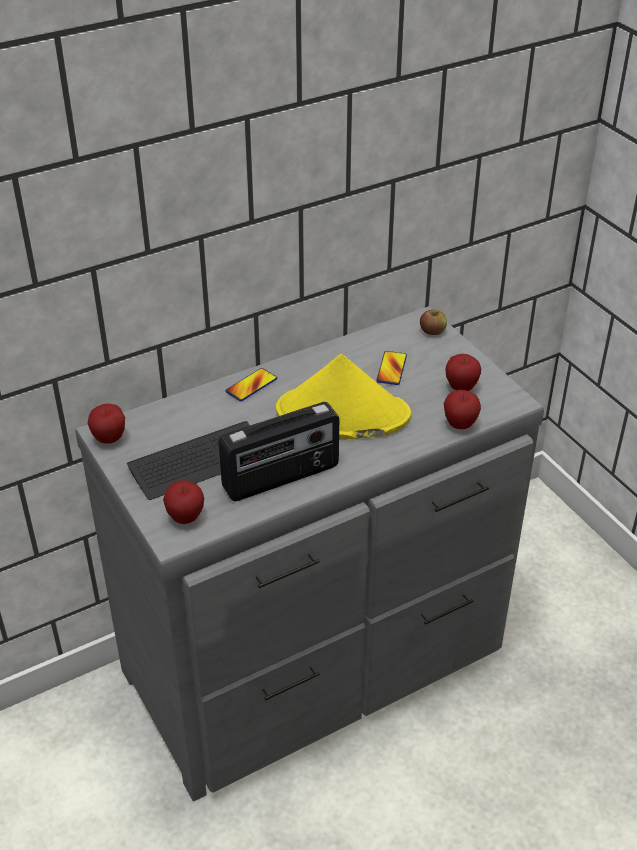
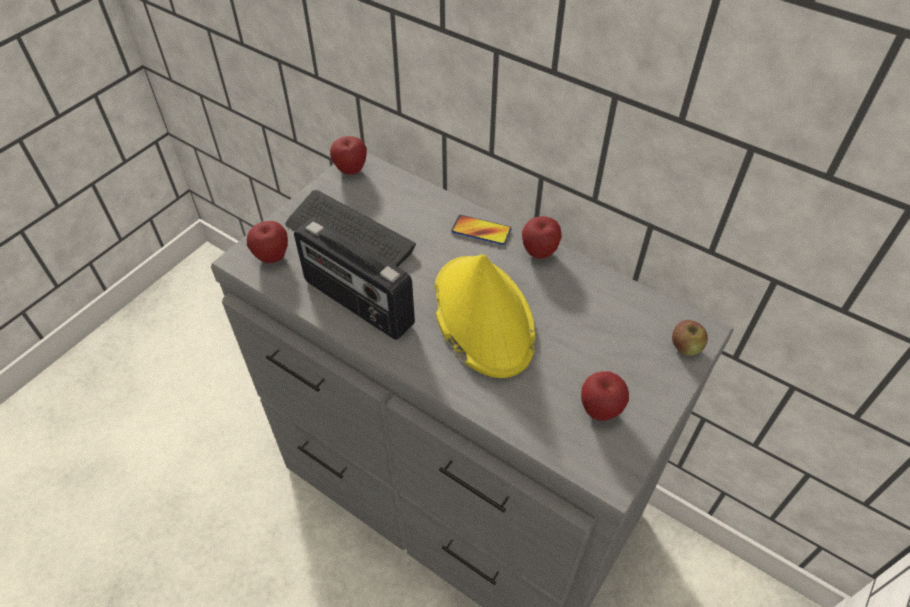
camera: 65 degrees right, 10 degrees up
phone [376,351,407,385] -> none
apple [444,390,481,429] -> apple moved to [522,216,562,259]

